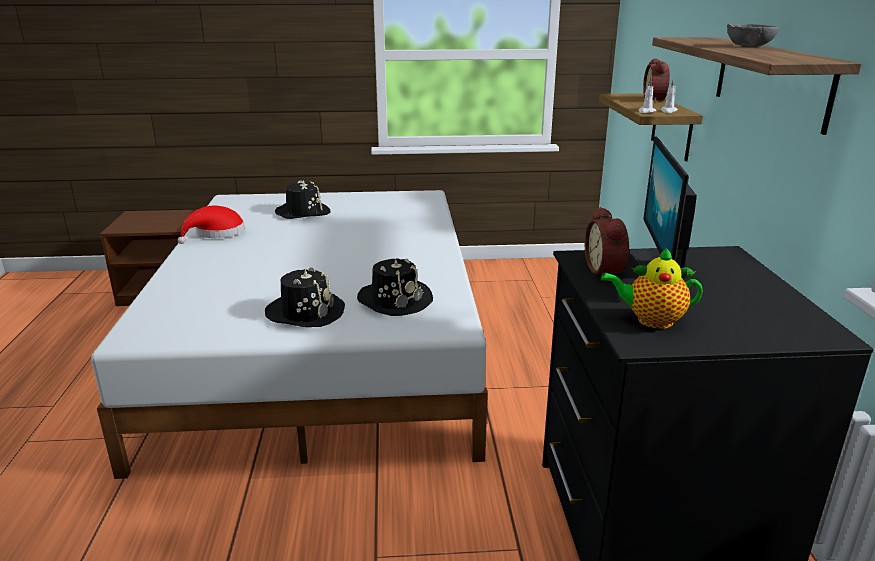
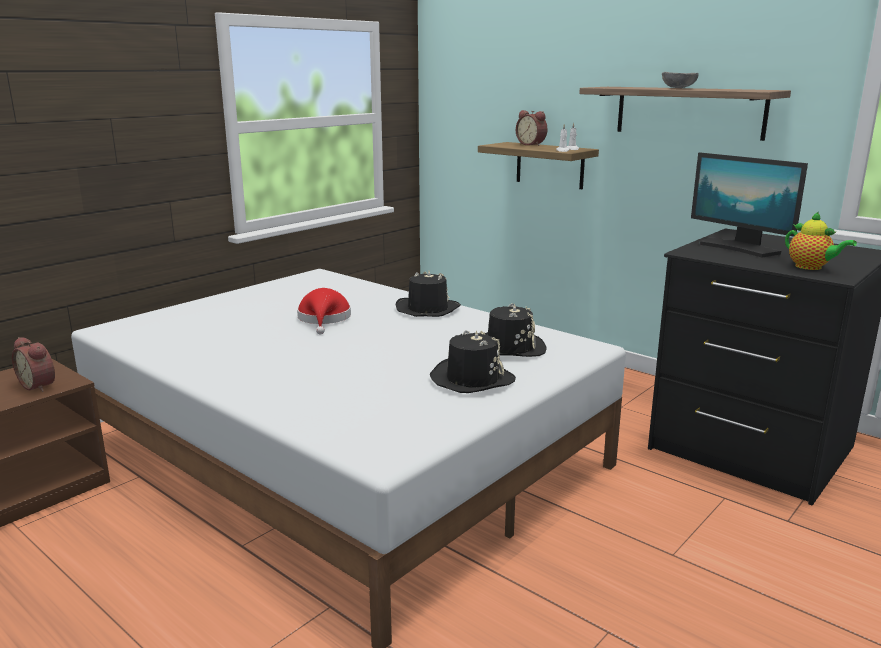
camera: 45 degrees left, 5 degrees down
red hat [178,206,245,244] -> red hat moved to [297,288,351,334]
black hat [275,180,331,219] -> black hat moved to [396,271,461,317]
alarm clock [585,207,629,274] -> alarm clock moved to [12,337,55,392]
teapot [601,247,703,329] -> teapot turned 90 degrees counterclockwise [785,212,857,270]

